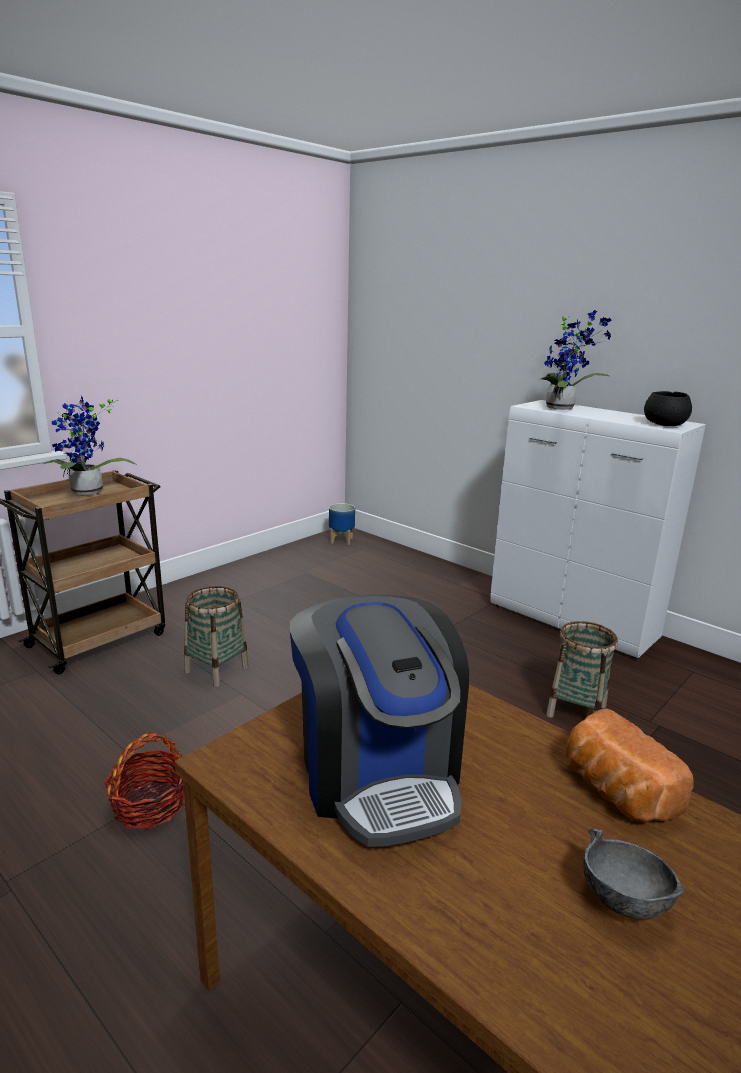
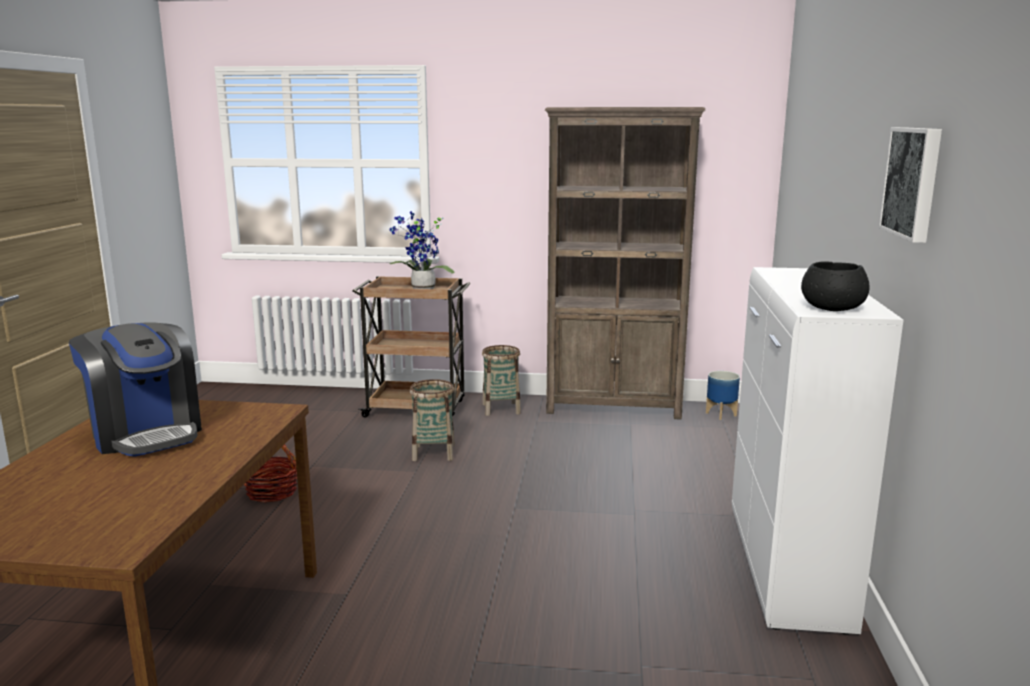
camera: 55 degrees right, 5 degrees down
coffee machine [290,595,469,847] -> coffee machine turned 75 degrees counterclockwise [69,322,202,457]
potted plant [540,310,612,410] -> none
basket [546,621,618,718] -> basket moved to [482,345,521,416]
bread [566,708,694,822] -> none
grey bowl [583,829,685,920] -> none
none -> brown bookcase [545,107,705,420]
none -> picture [878,127,942,243]

